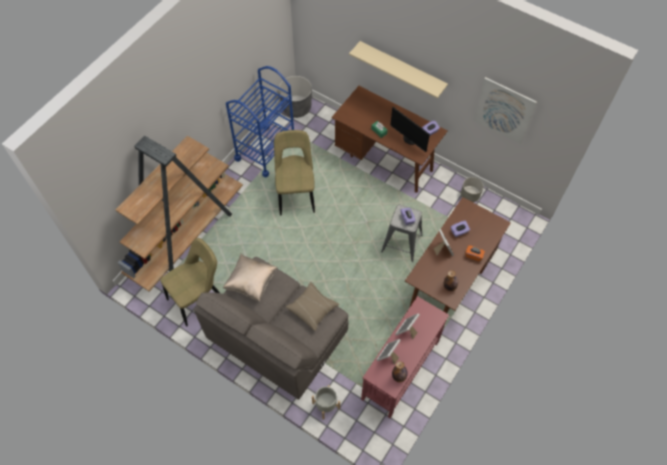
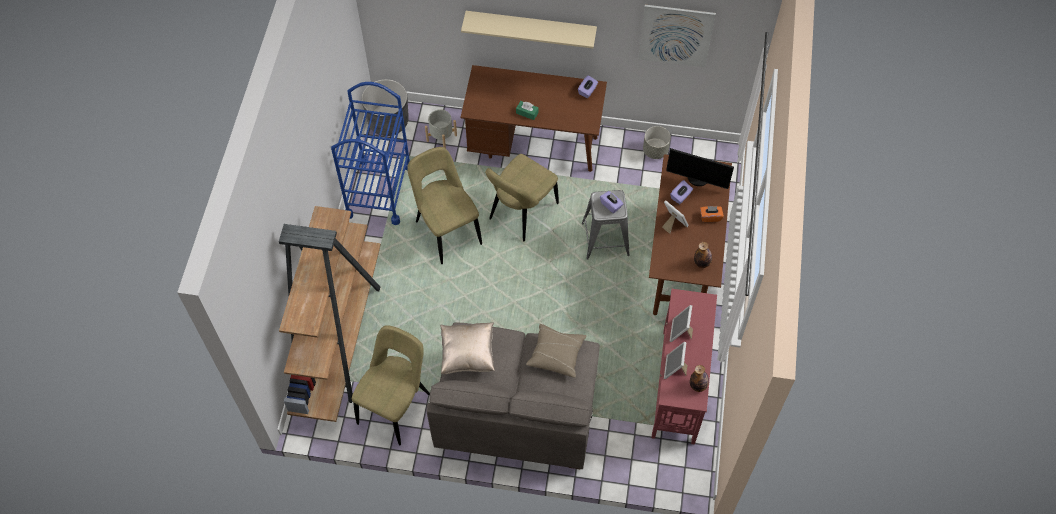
camera: 25 degrees left, 0 degrees up
grey planter [312,385,340,420] -> grey planter moved to [425,109,457,148]
monitor [390,107,430,152] -> monitor moved to [666,148,734,189]
none -> beige chair [485,154,559,241]

